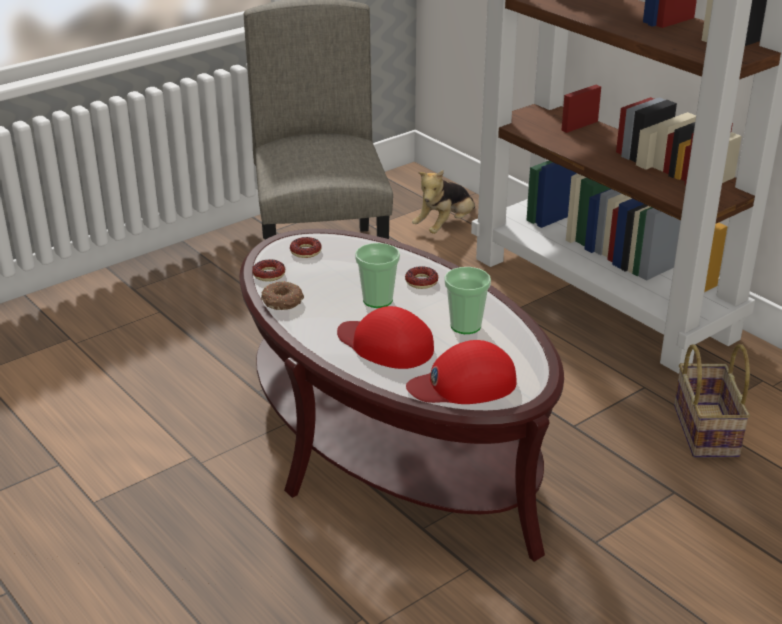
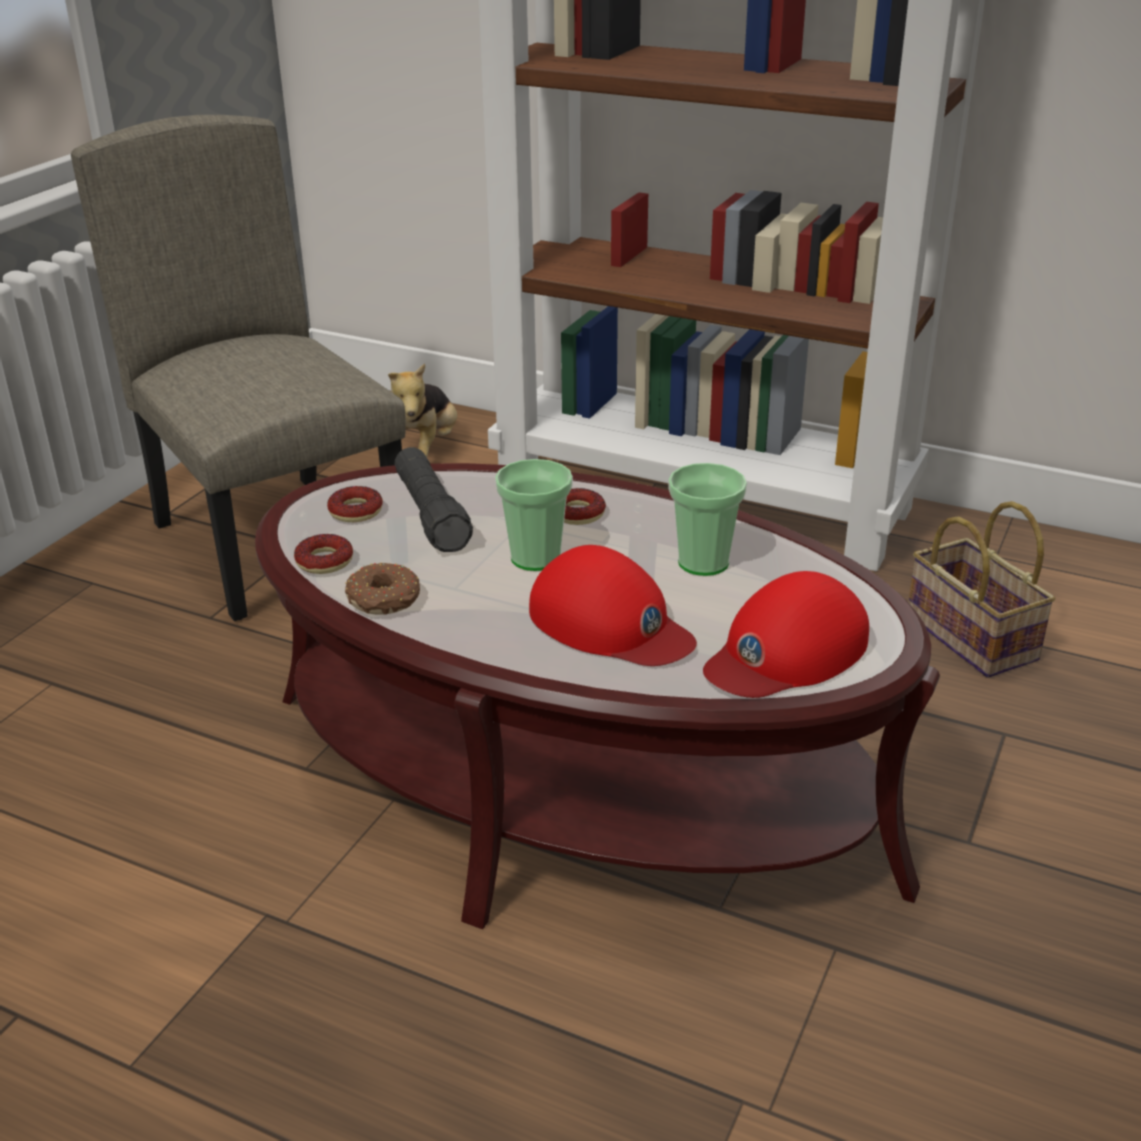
camera: 25 degrees left, 0 degrees up
red cap [337,306,434,369] -> red cap turned 150 degrees counterclockwise [529,545,697,666]
none -> black flashlight [394,447,473,552]

